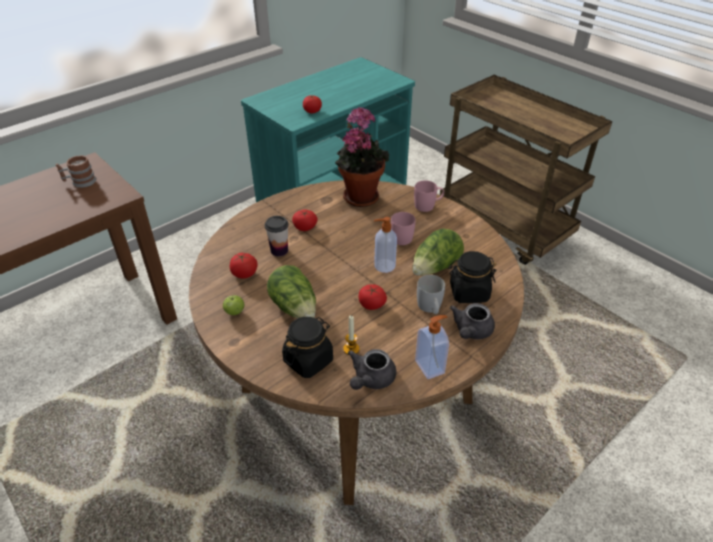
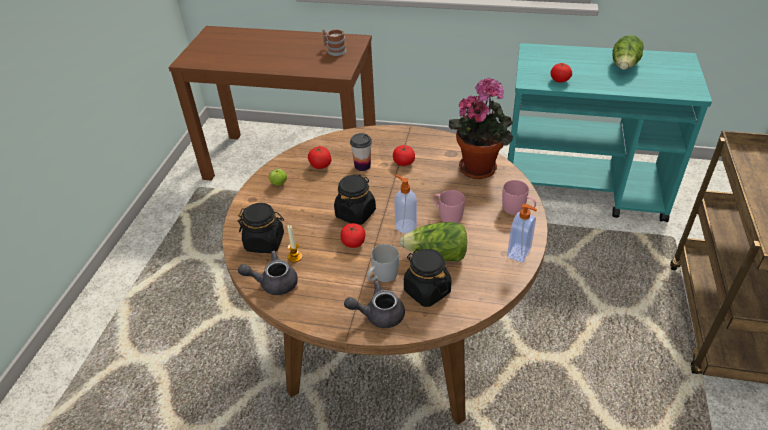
camera: 55 degrees right, 0 degrees up
lettuce [267,265,316,318] -> lettuce moved to [612,35,644,70]
soap dispenser [415,315,449,379] -> soap dispenser moved to [507,204,537,263]
none -> black jar [334,175,376,225]

